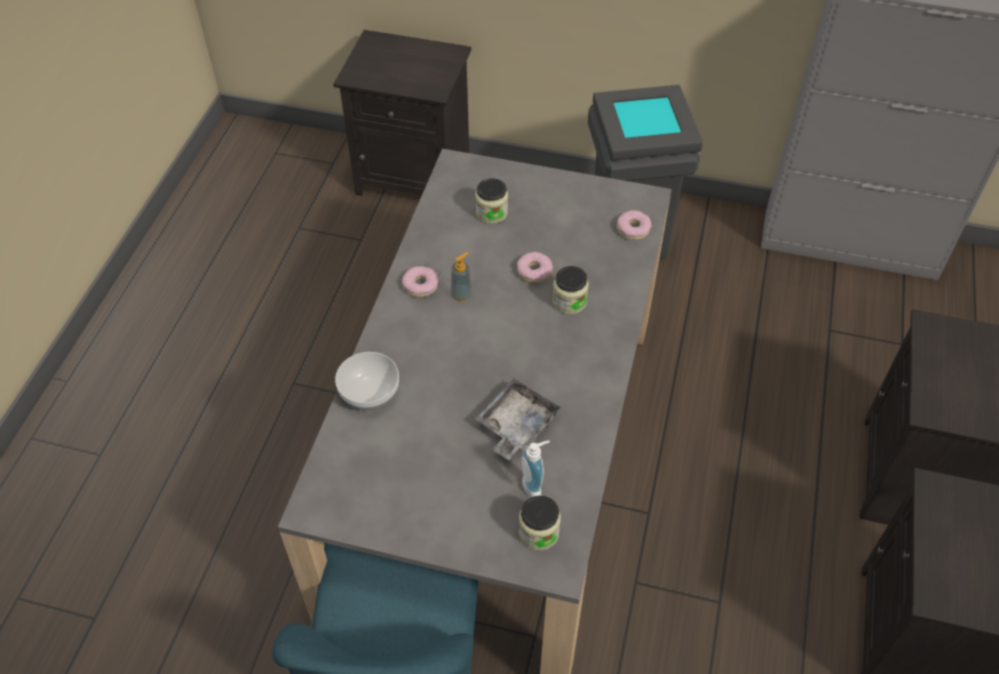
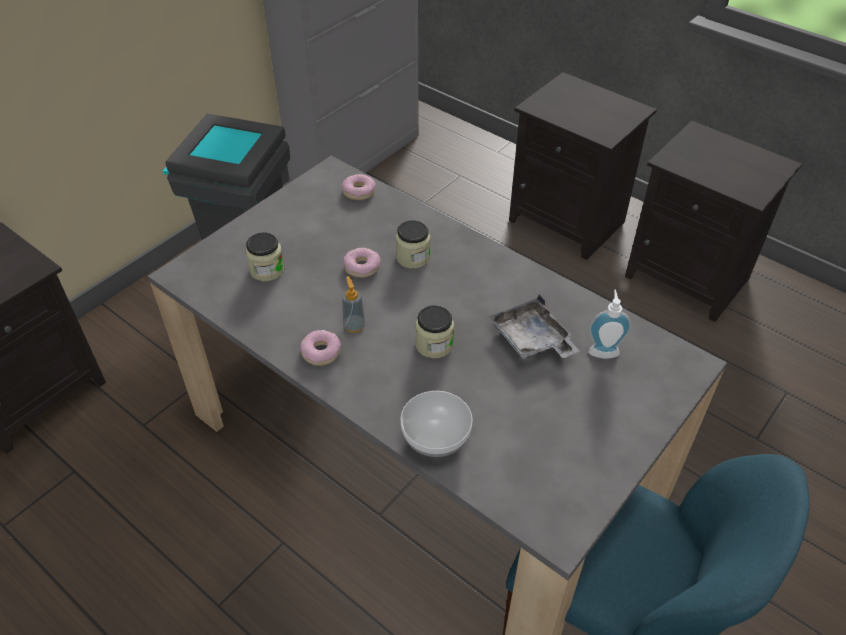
camera: 65 degrees left, 5 degrees down
jar [518,496,561,551] -> jar moved to [415,305,454,358]

